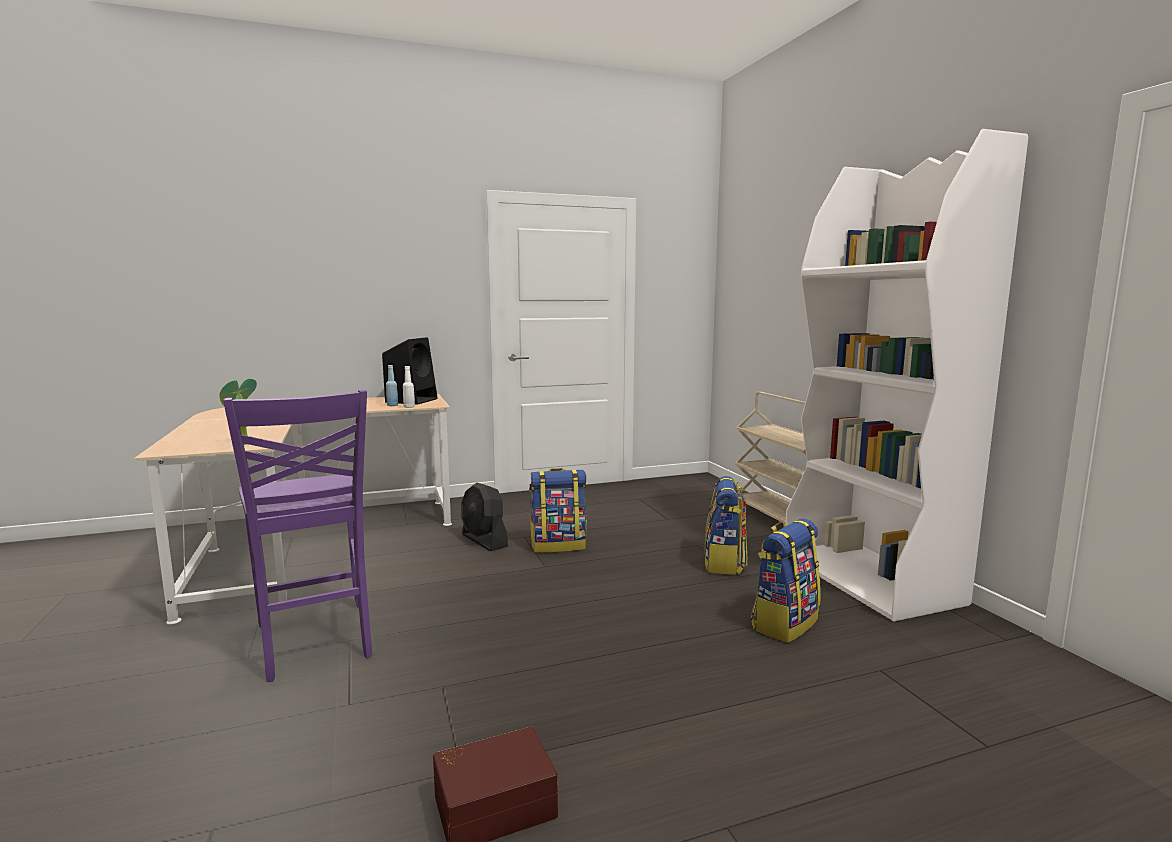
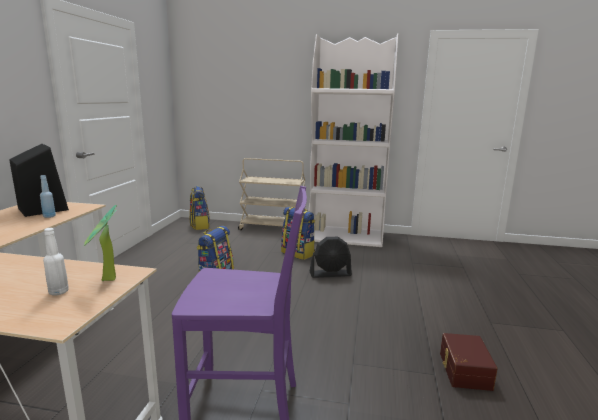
camera: 60 degrees left, 5 degrees up
white bottle [403,366,415,408] -> white bottle moved to [43,228,69,296]
black fan [461,483,508,551] -> black fan moved to [309,237,352,278]
backpack [751,518,820,643] -> backpack moved to [190,186,210,230]

